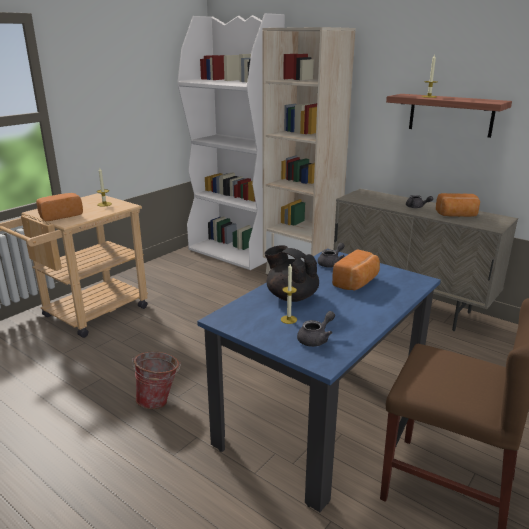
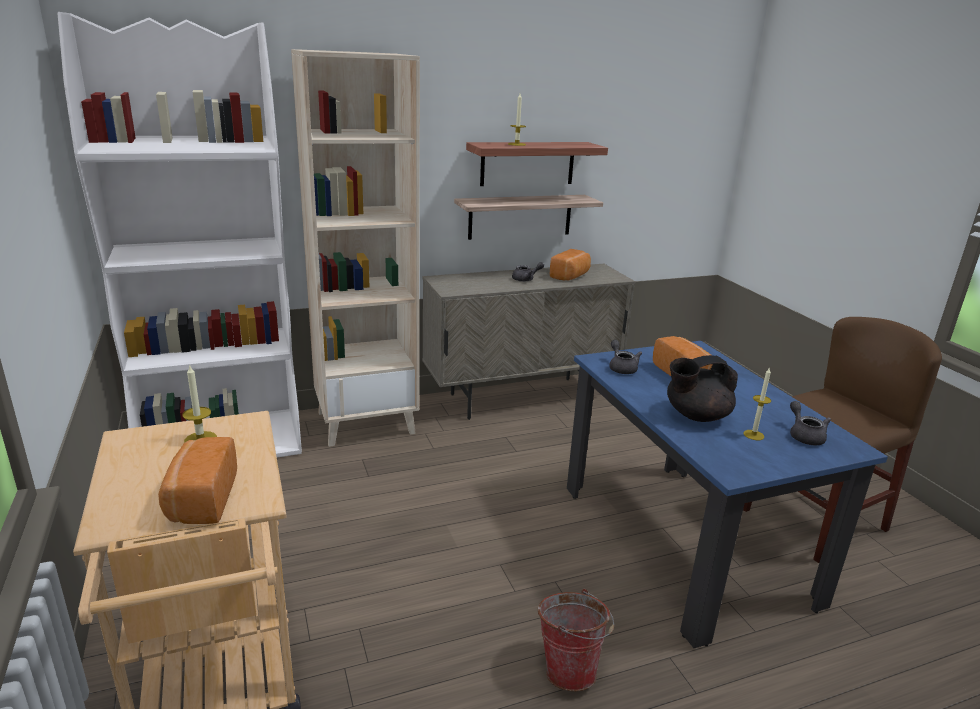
camera: 60 degrees left, 0 degrees up
none -> shelf [454,195,603,240]

